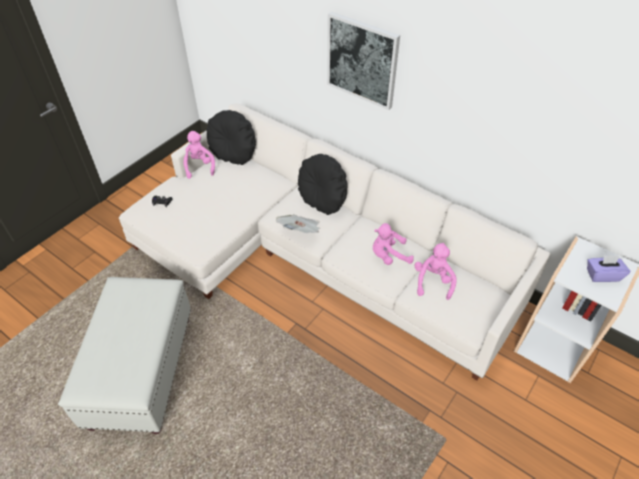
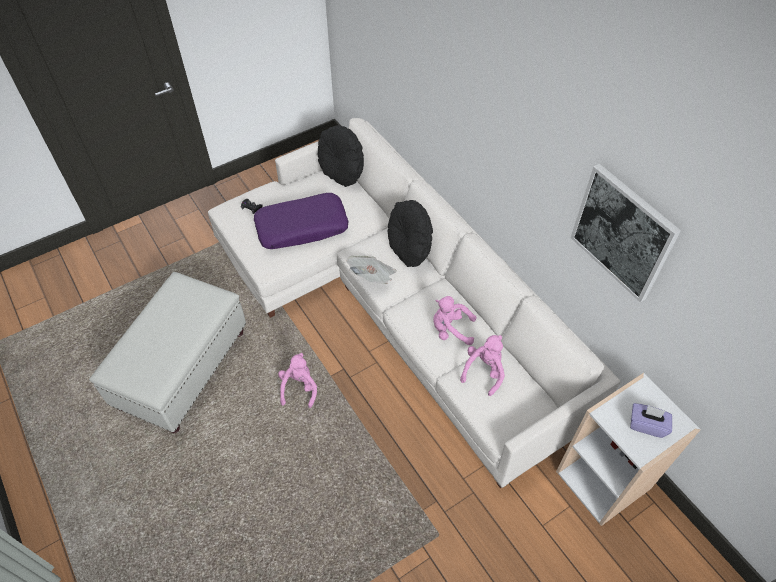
camera: 20 degrees right, 5 degrees up
pink plush toy [184,131,215,179] -> pink plush toy moved to [278,353,317,408]
picture [327,11,400,110] -> picture moved to [571,164,681,302]
none -> purple pillow [254,193,348,249]

